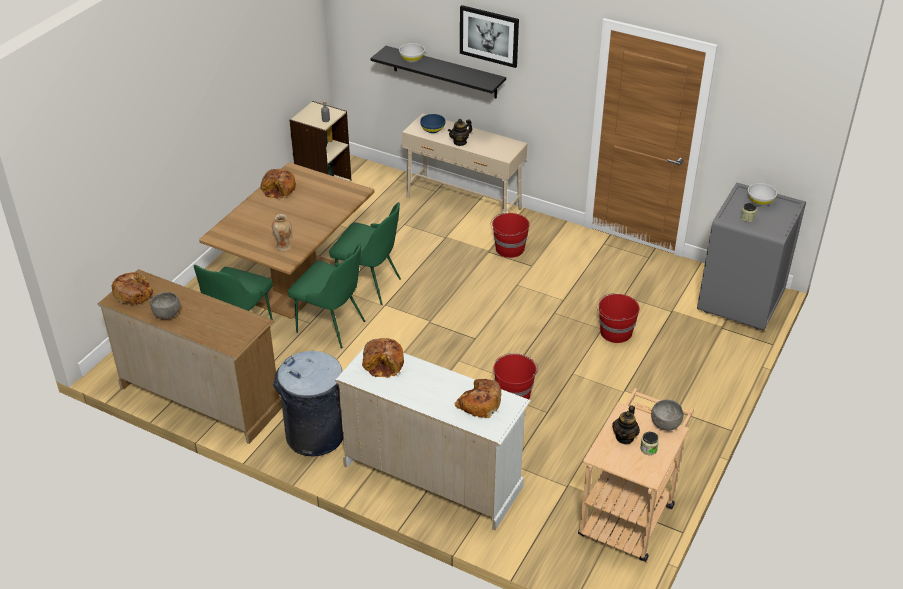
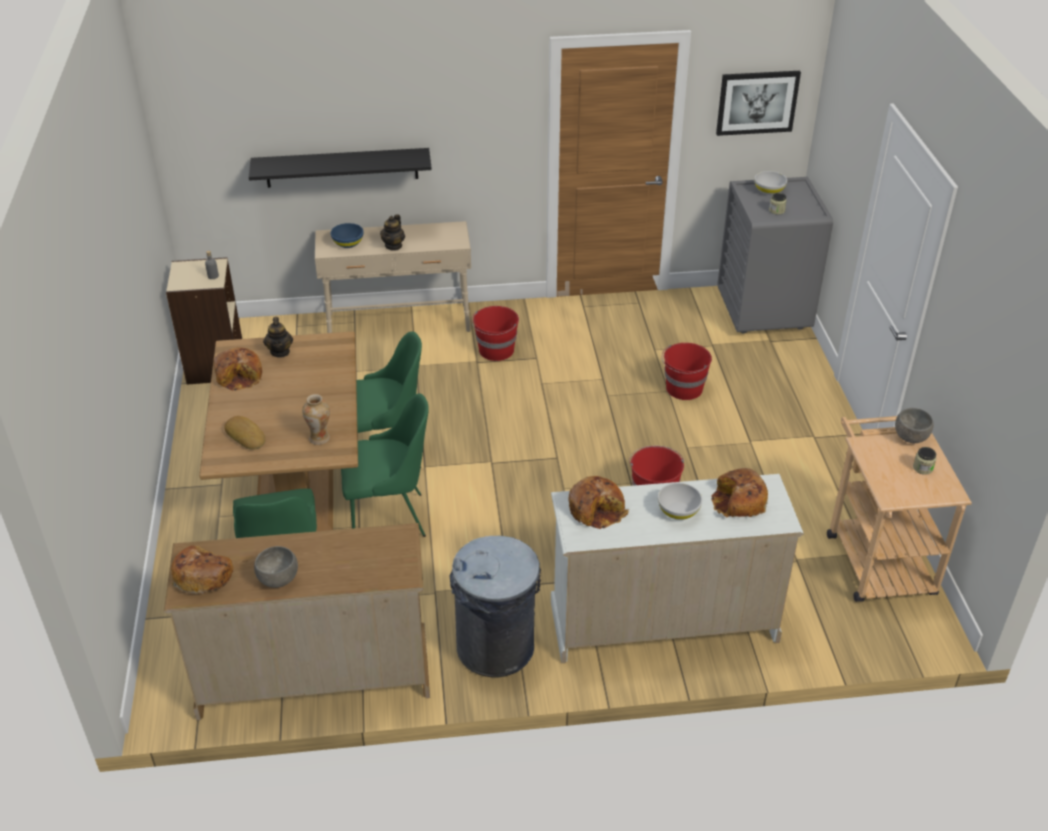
camera: 35 degrees left, 0 degrees up
white bowl [399,43,425,62] -> white bowl moved to [658,483,702,520]
picture [460,5,519,68] -> picture moved to [716,71,801,136]
teapot [612,405,640,444] -> teapot moved to [263,317,293,358]
none -> bread [224,416,265,450]

